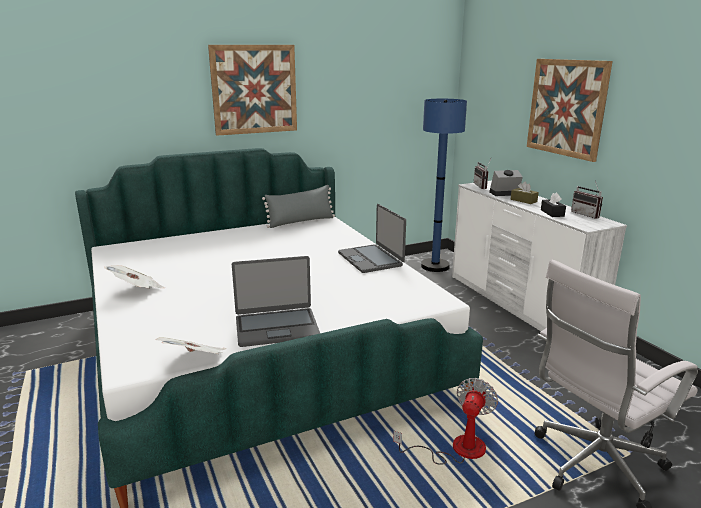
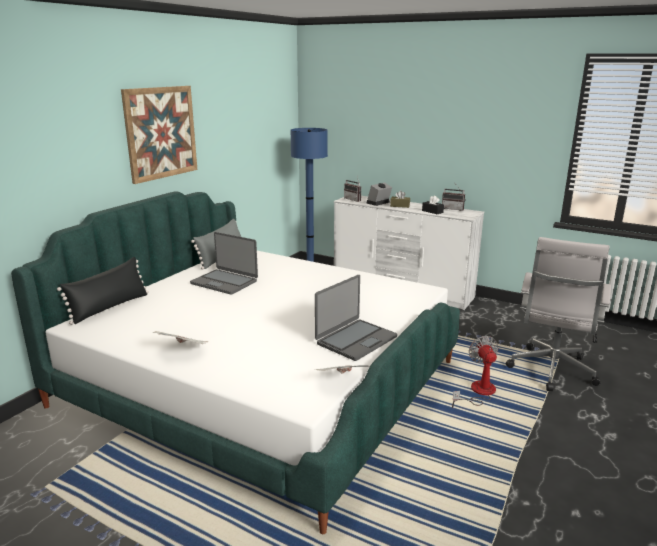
camera: 35 degrees left, 0 degrees up
laptop [338,204,406,273] -> laptop moved to [190,232,258,295]
picture [527,59,613,162] -> none
none -> black pillow [57,257,149,325]

